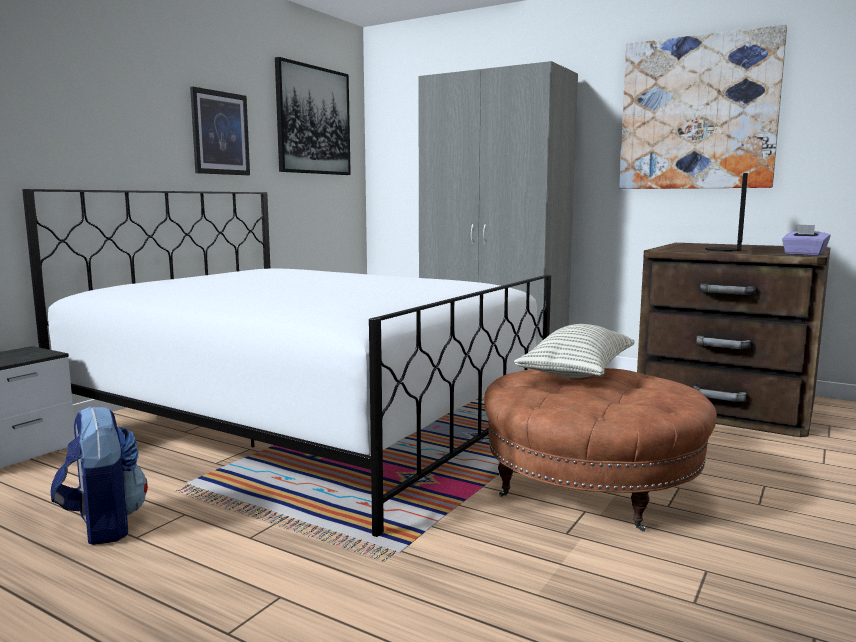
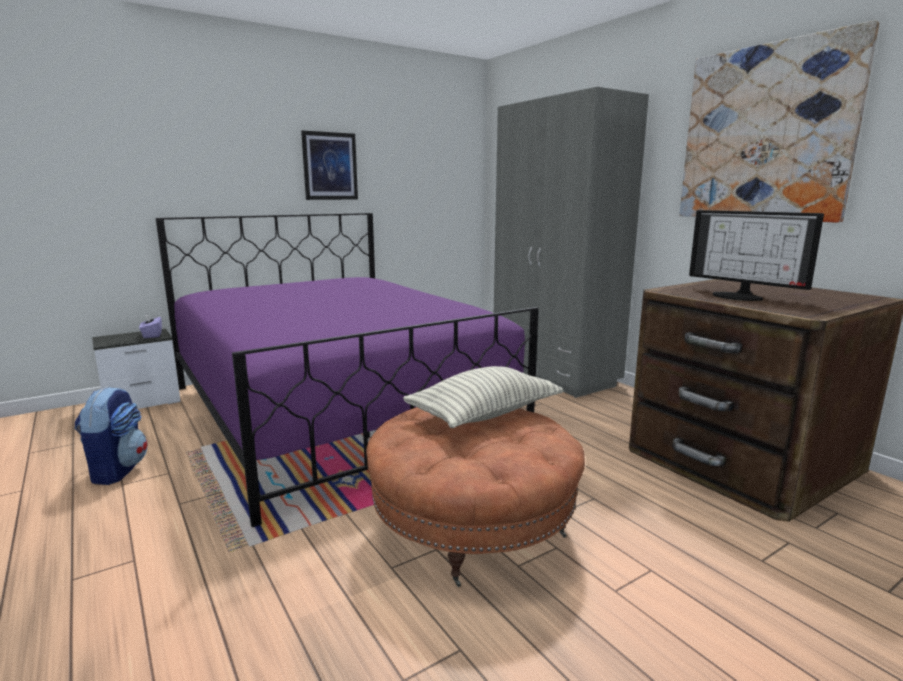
camera: 25 degrees right, 5 degrees up
white bed [22,189,551,537] -> purple bed [156,213,539,527]
picture [275,57,351,175] -> none
monitor [705,173,748,252] -> monitor turned 90 degrees counterclockwise [689,210,824,301]
purple tissue box [782,224,830,256] -> purple tissue box moved to [139,314,162,338]

